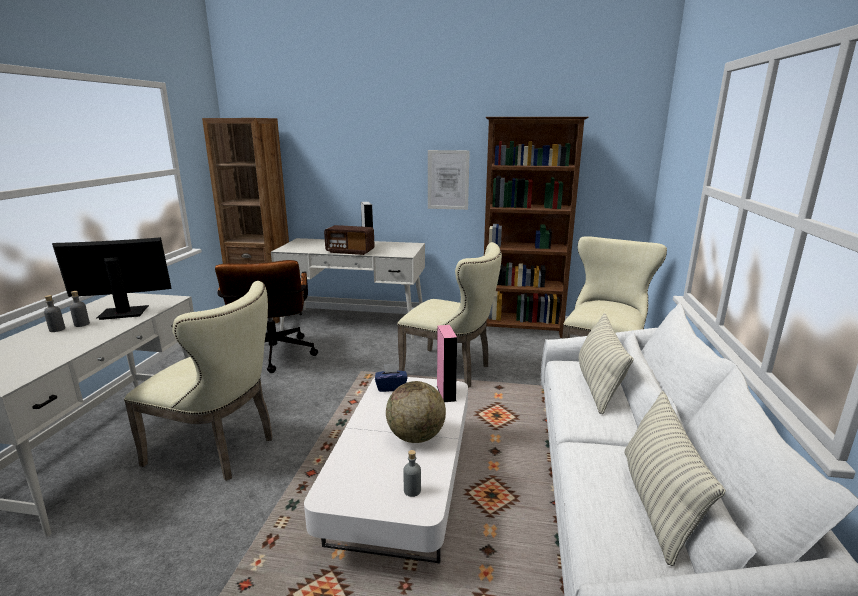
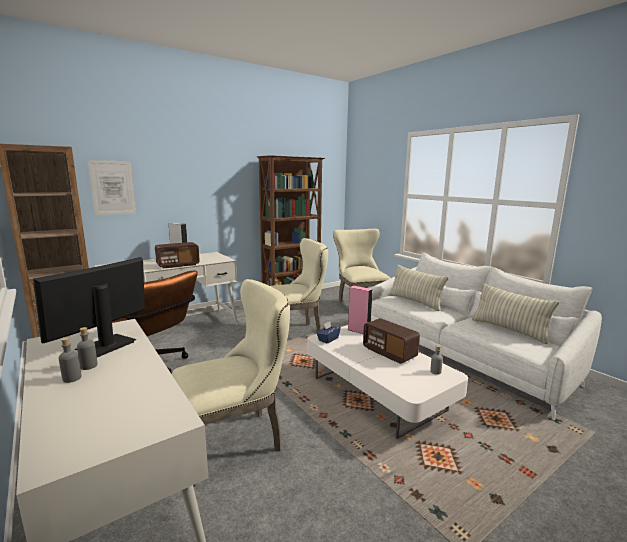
camera: 45 degrees left, 5 degrees down
globe [386,381,446,443] -> radio [363,318,420,364]
picture [428,150,470,210] -> picture moved to [88,160,136,215]

